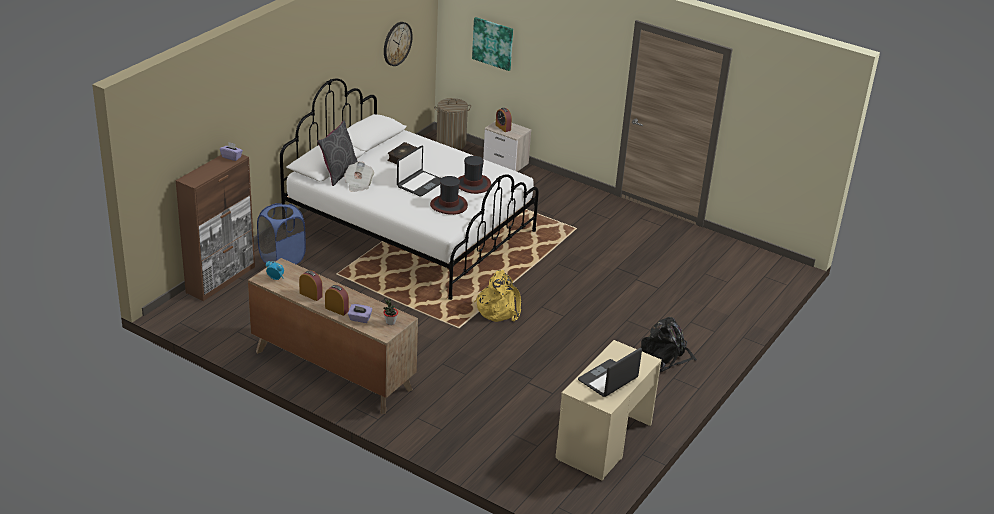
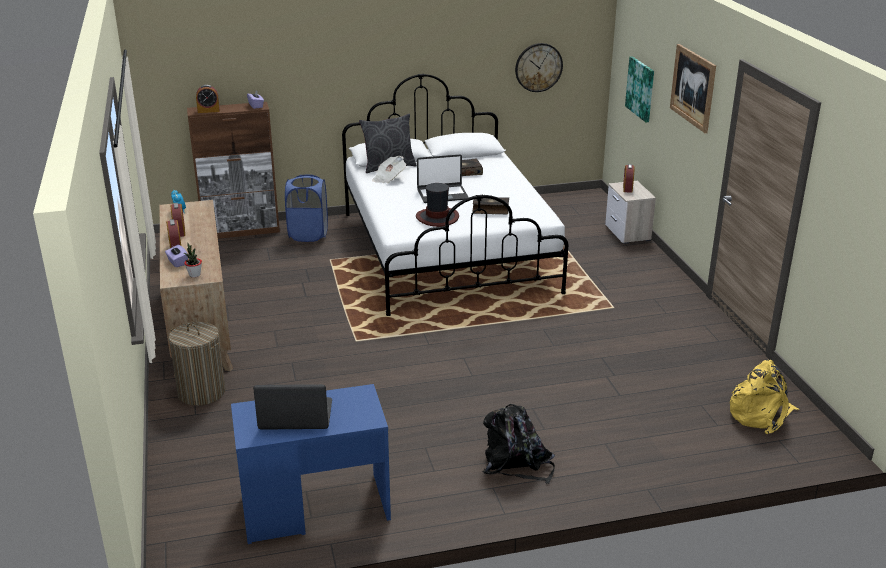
camera: 45 degrees right, 5 degrees down
laundry basket [434,98,471,150] -> laundry basket moved to [169,322,225,406]
hat [458,156,491,194] -> book [472,197,509,214]
yellow backpack [474,270,521,322] -> yellow backpack moved to [730,360,799,434]
beige desk [555,340,662,481] -> blue desk [231,384,391,544]
none -> alarm clock [196,85,220,113]
none -> picture [670,44,716,133]

